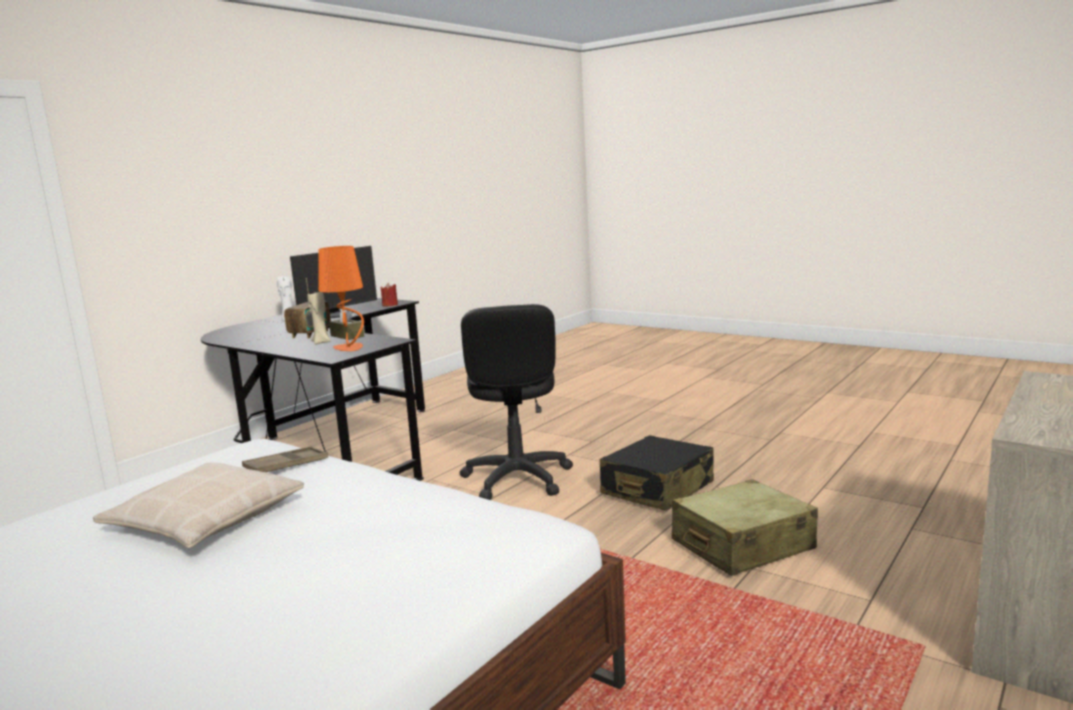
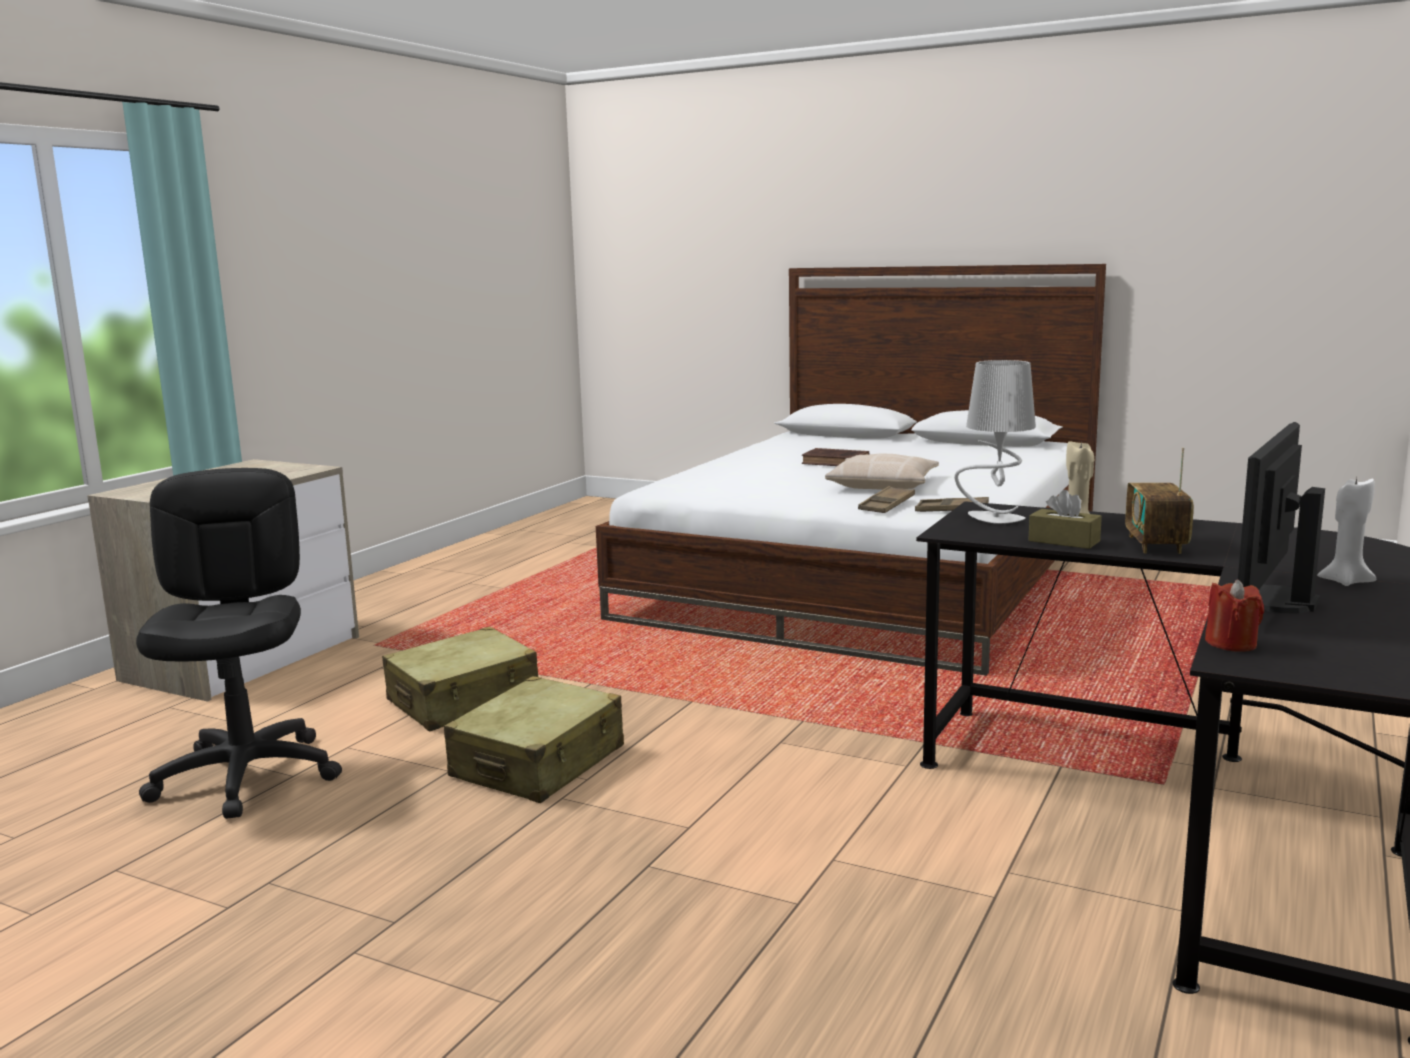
camera: 170 degrees right, 0 degrees up
orange table lamp [319,246,364,351] -> grey table lamp [954,360,1036,524]
black office chair [460,304,573,500] -> black office chair moved to [136,468,342,819]
black suitcase [600,435,714,511] -> beige suitcase [444,676,624,803]
none -> brown book [802,448,870,466]
none -> brown tray [915,497,989,512]

